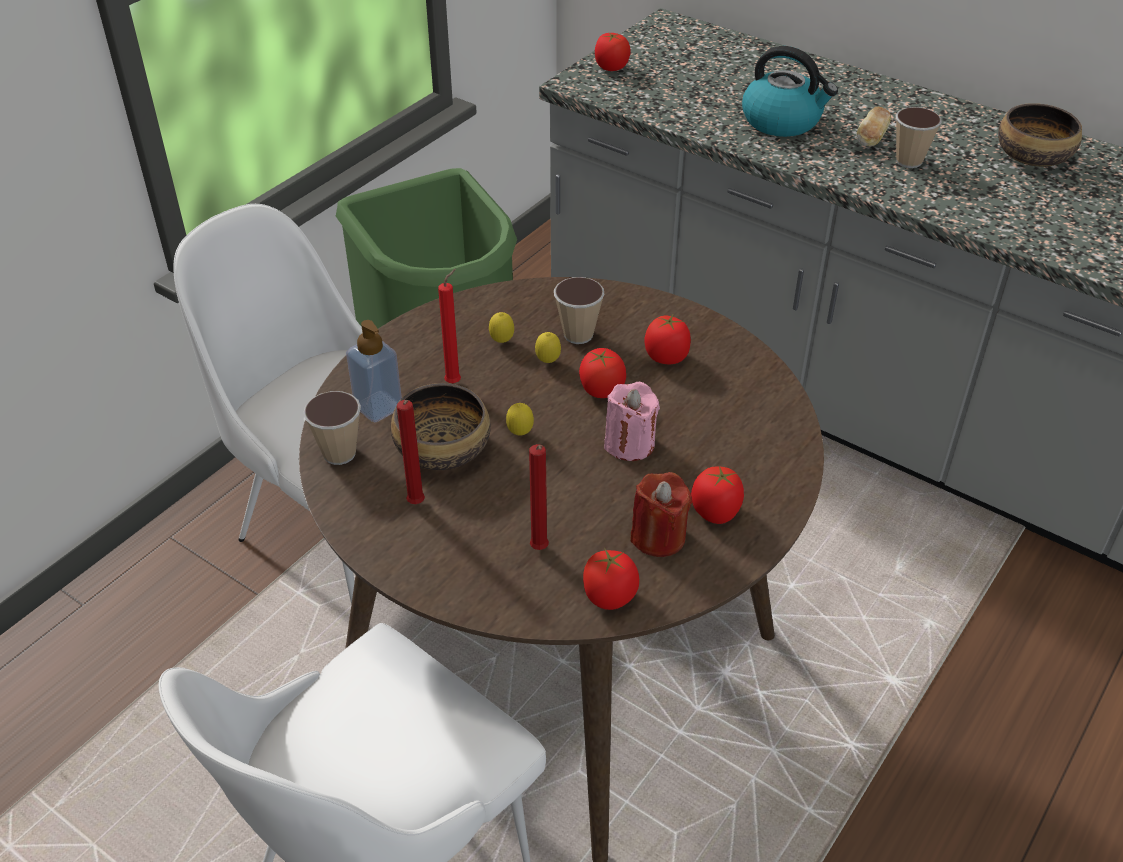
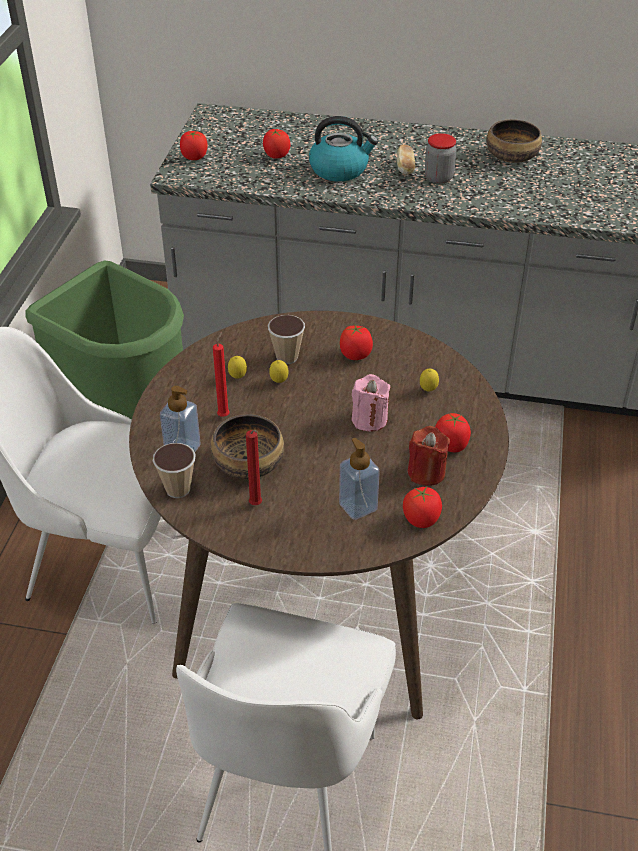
camera: 25 degrees left, 0 degrees up
lemon [506,403,534,436] -> lemon moved to [420,369,439,392]
red candle [529,444,549,550] -> soap dispenser [339,438,380,520]
tomato [579,348,626,398] -> tomato moved to [263,129,290,159]
cup [896,107,942,168] -> jar [425,133,457,184]

